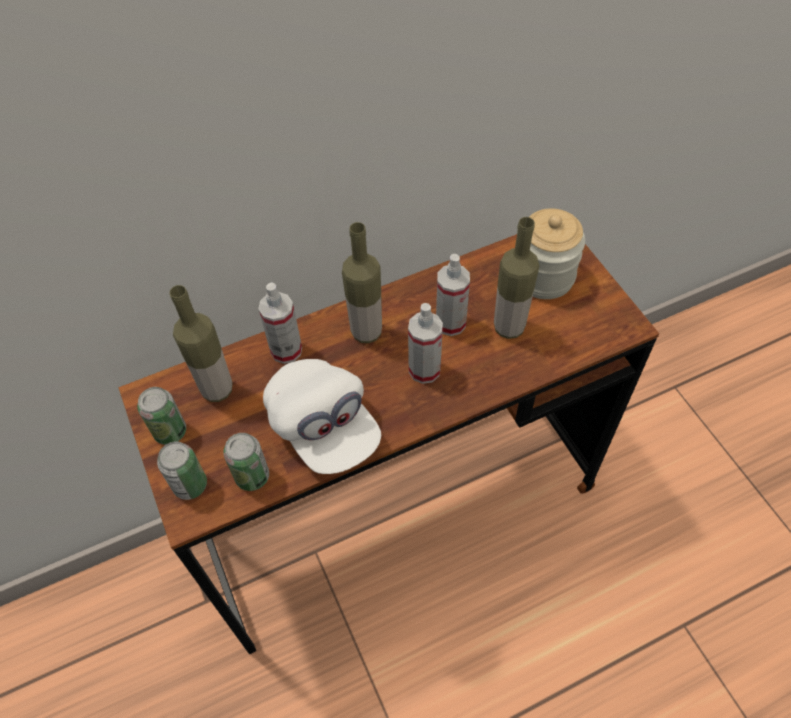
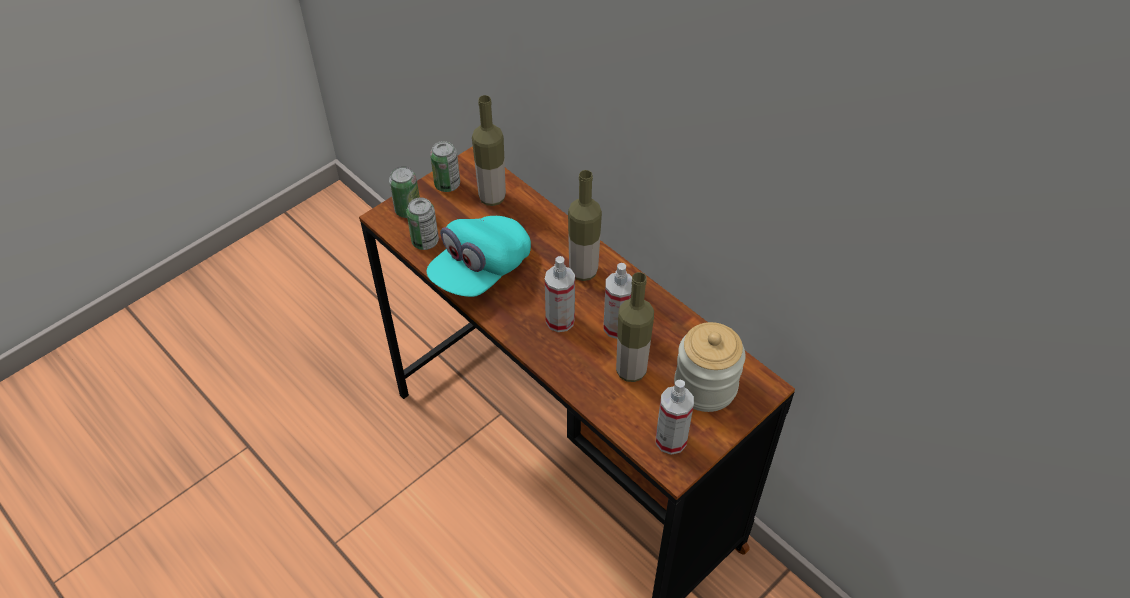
camera: 70 degrees right, 5 degrees down
spray bottle [258,282,302,364] -> spray bottle moved to [656,380,694,455]
white cap [263,359,381,474] -> turquoise cap [427,216,531,297]

